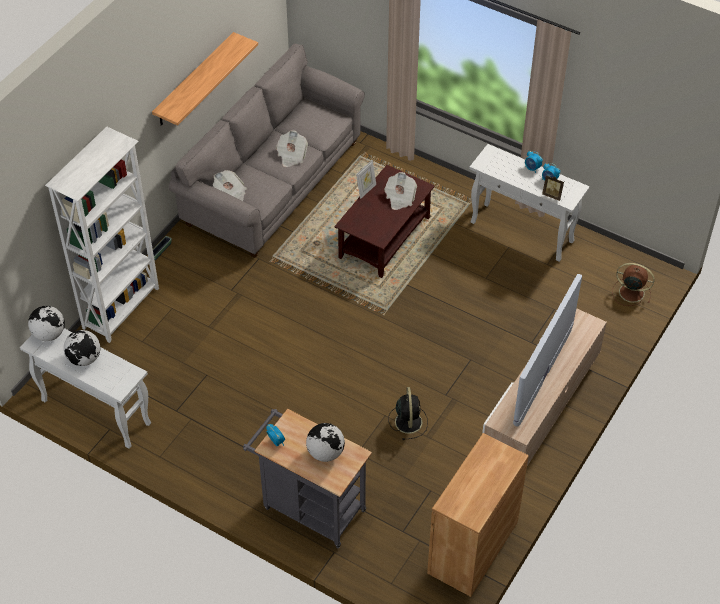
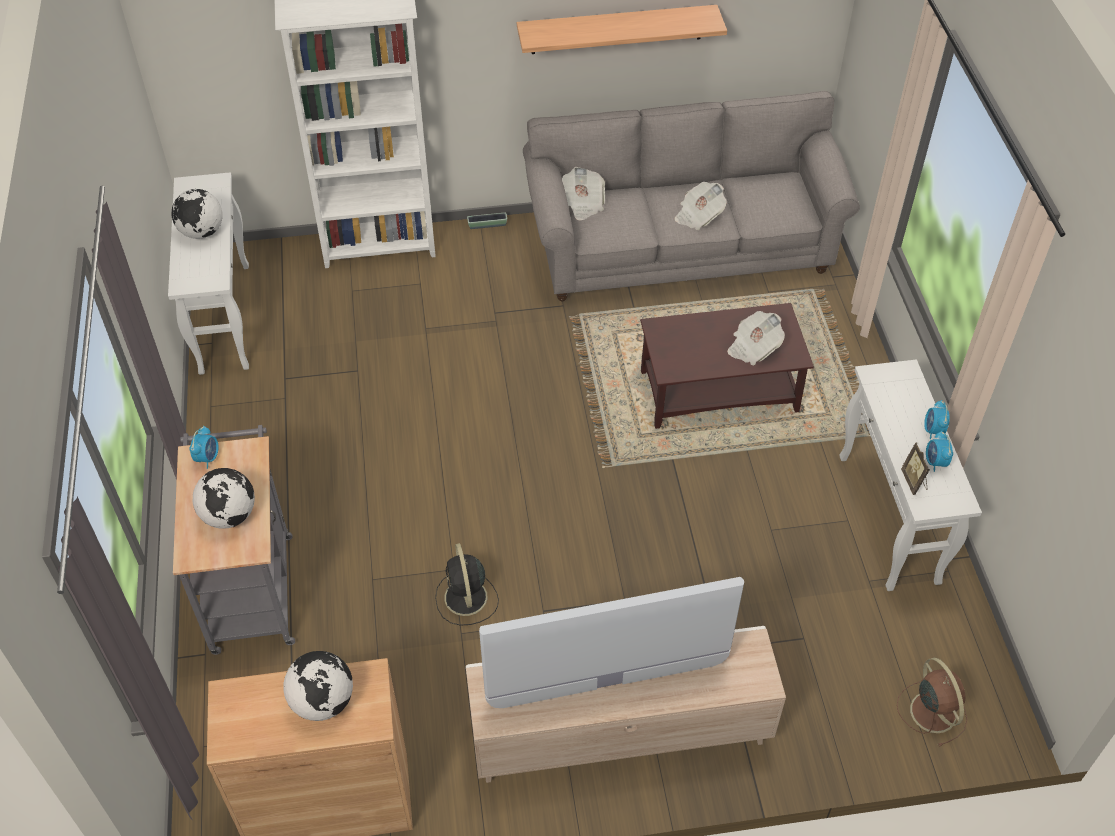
camera: 50 degrees right, 0 degrees up
globe [28,306,65,341] -> globe moved to [283,651,353,721]
picture frame [356,160,376,199] -> none
black fan [388,387,428,440] -> black fan turned 120 degrees clockwise [435,543,499,626]

